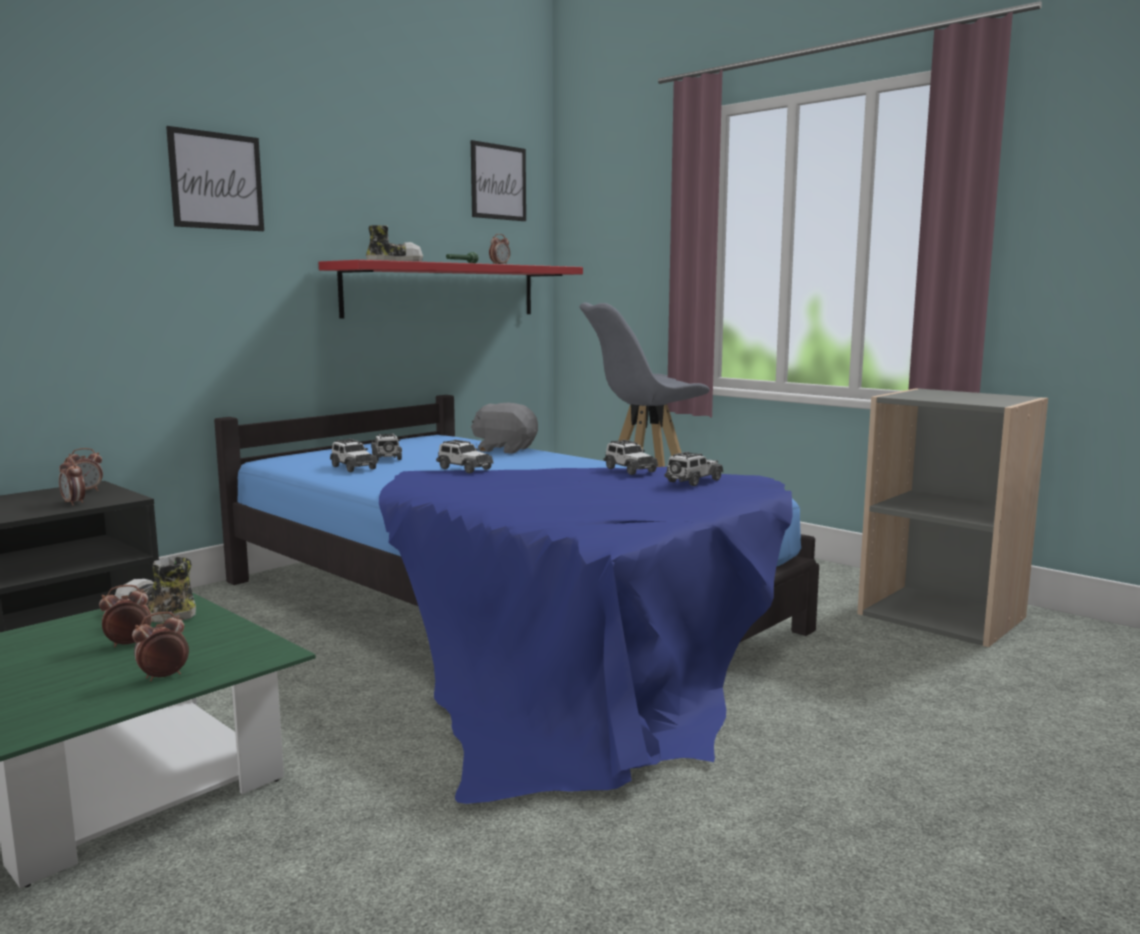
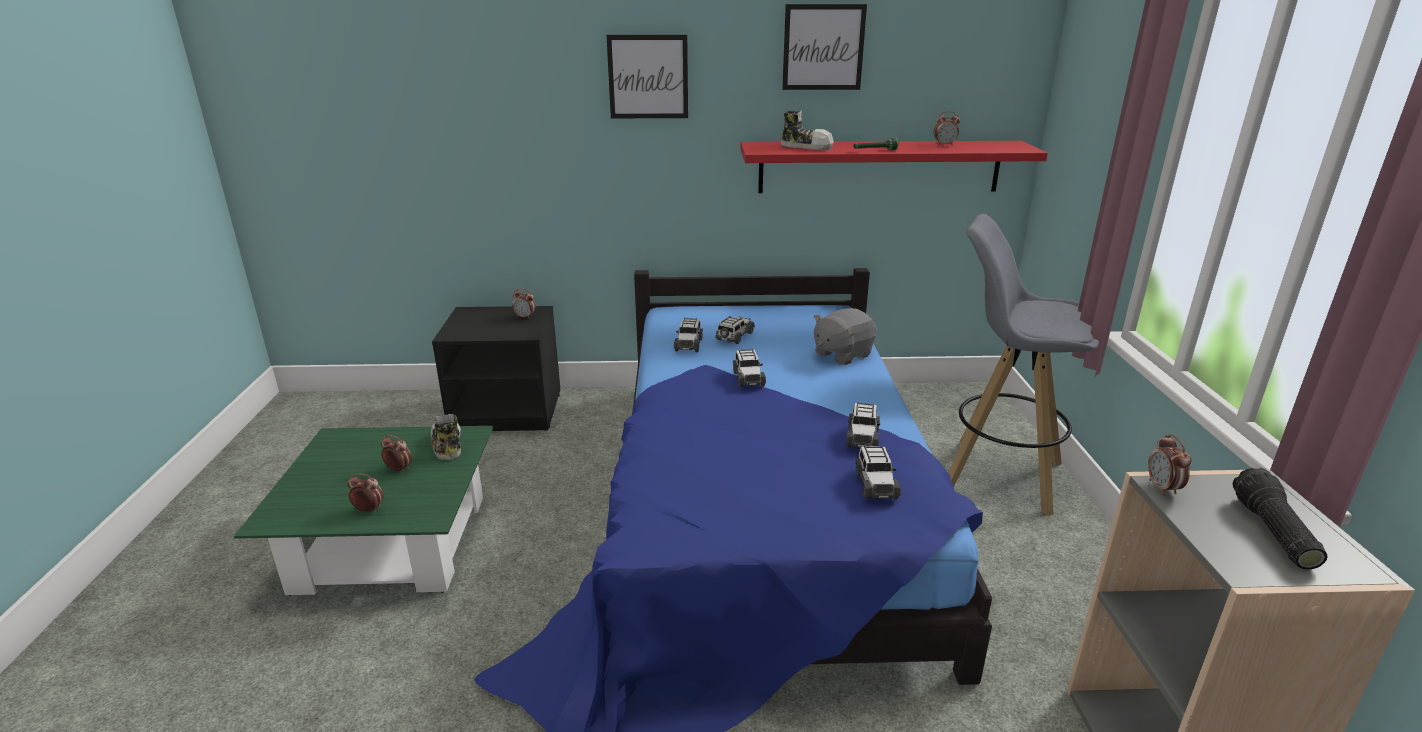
camera: 45 degrees right, 15 degrees up
alarm clock [59,458,85,506] -> alarm clock moved to [1148,434,1191,496]
picture [471,140,526,221] -> picture moved to [782,4,867,90]
grey plush toy [471,403,538,453] -> grey plush toy turned 105 degrees counterclockwise [814,308,877,365]
toy car [664,452,723,486] -> toy car turned 90 degrees clockwise [855,445,901,499]
none -> flashlight [1232,468,1328,570]

